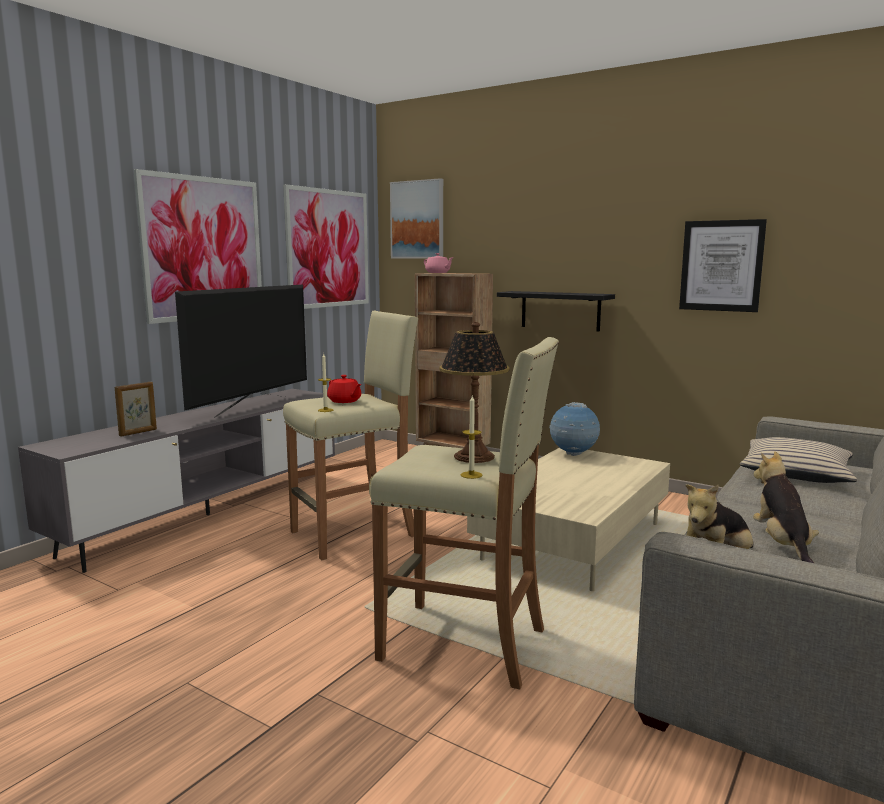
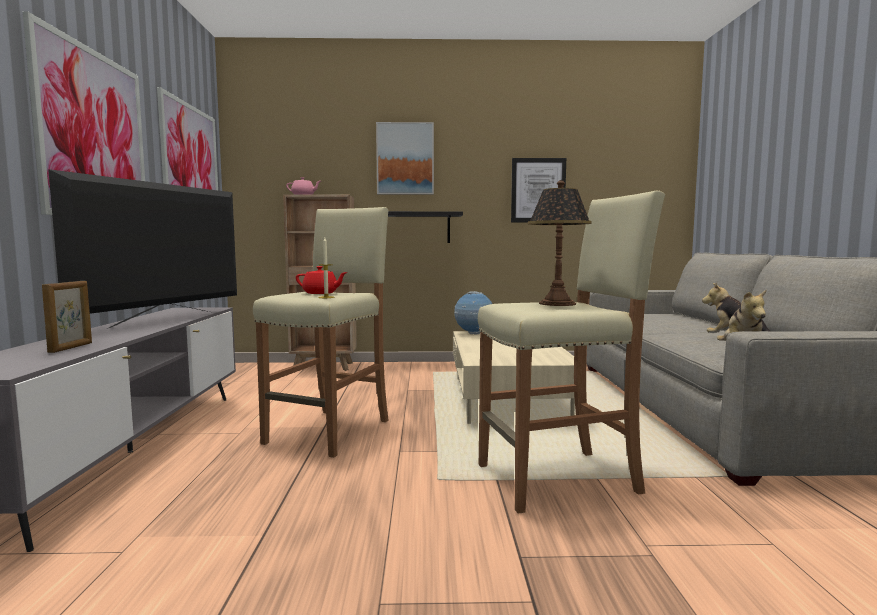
camera: 35 degrees left, 5 degrees down
television [175,285,307,418] -> television turned 150 degrees counterclockwise [48,169,237,329]
picture [390,178,443,258] -> picture moved to [376,122,434,195]
candle [461,396,482,479] -> none
beige pillow [740,437,857,483] -> none

